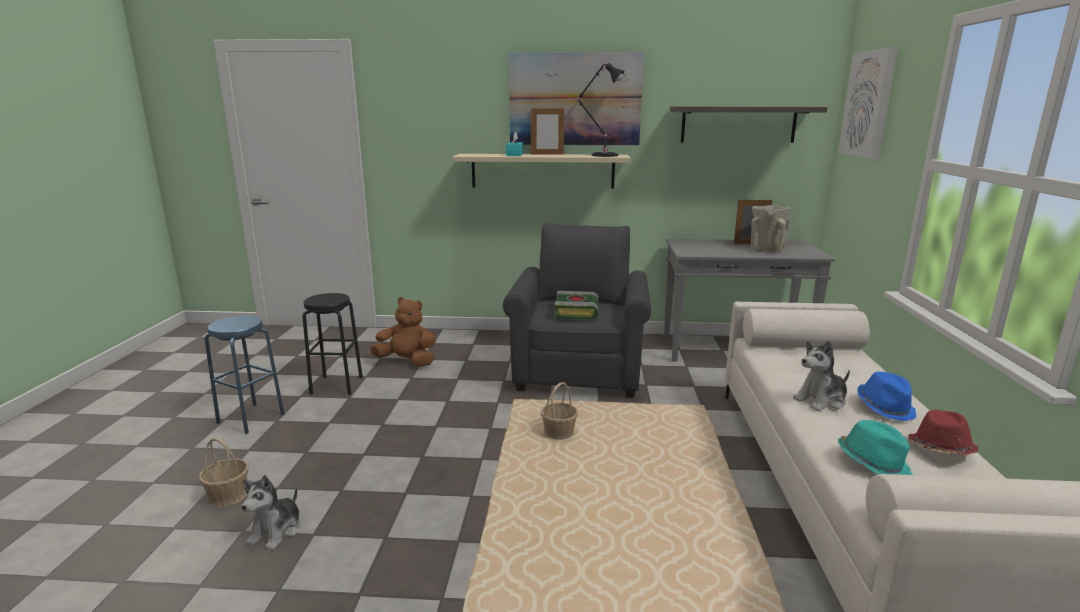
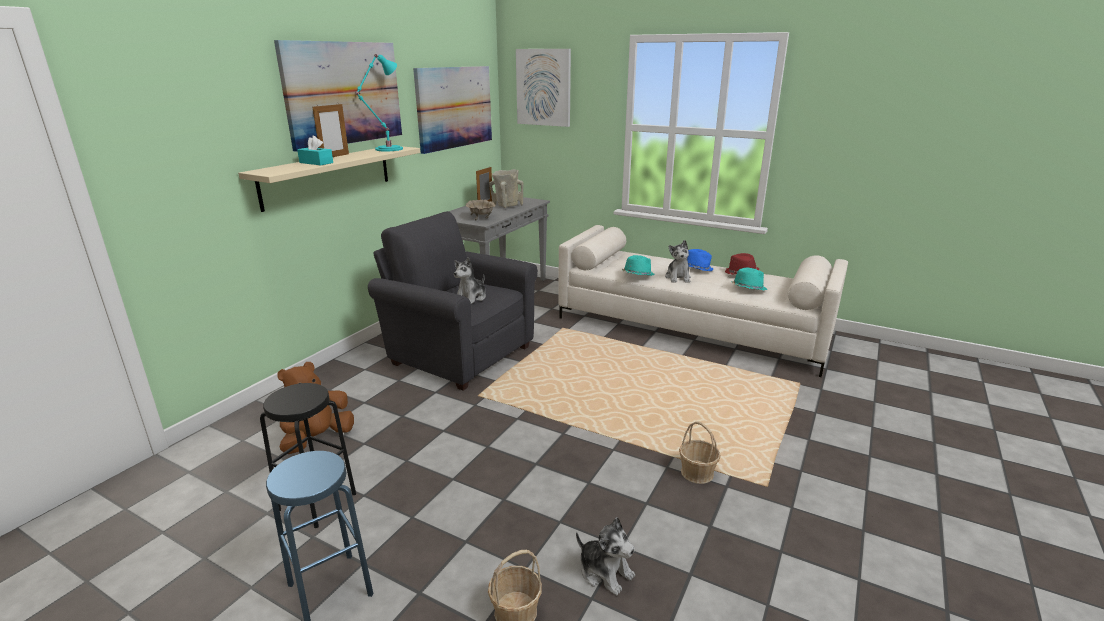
camera: 65 degrees left, 5 degrees up
basket [541,382,578,440] -> basket moved to [679,421,721,484]
book [554,291,599,320] -> plush toy [454,257,486,304]
black table lamp [576,63,625,157] -> turquoise table lamp [355,54,403,151]
shelf [670,106,828,143] -> picture [413,66,492,154]
none -> beige bowl [466,200,496,221]
none -> turquoise hat [622,255,655,276]

